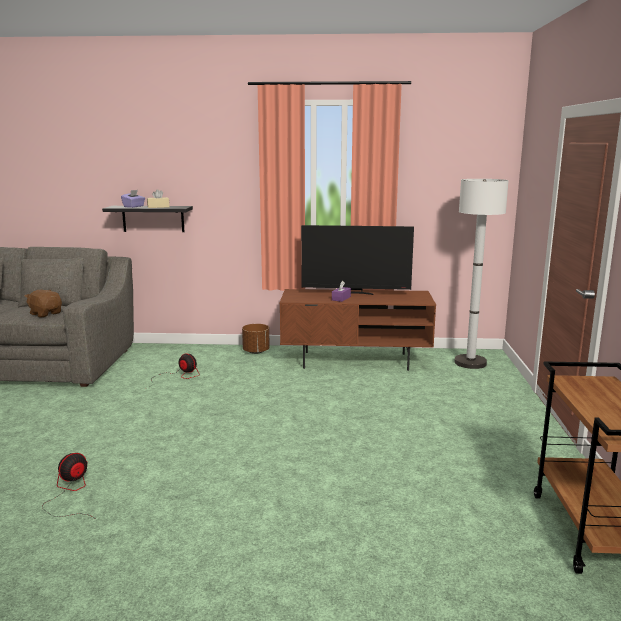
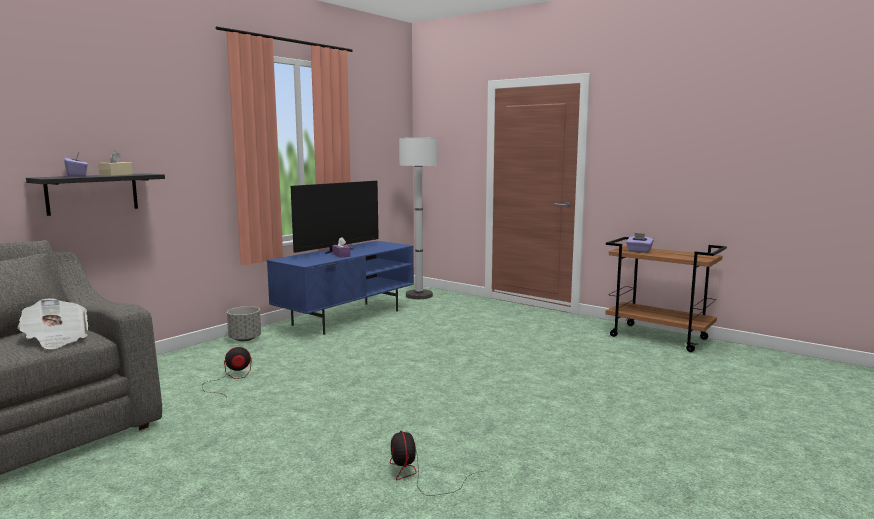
camera: 55 degrees left, 5 degrees down
brown plush toy [25,290,62,317] -> newspaper [18,299,88,349]
brown planter [242,324,270,354] -> grey planter [227,306,261,341]
brown tv stand [279,289,436,371] -> blue tv stand [267,241,414,335]
none -> purple tissue box [626,233,654,253]

